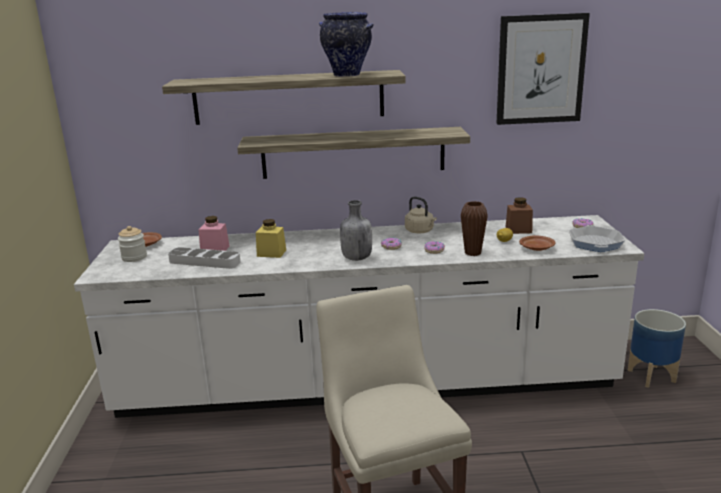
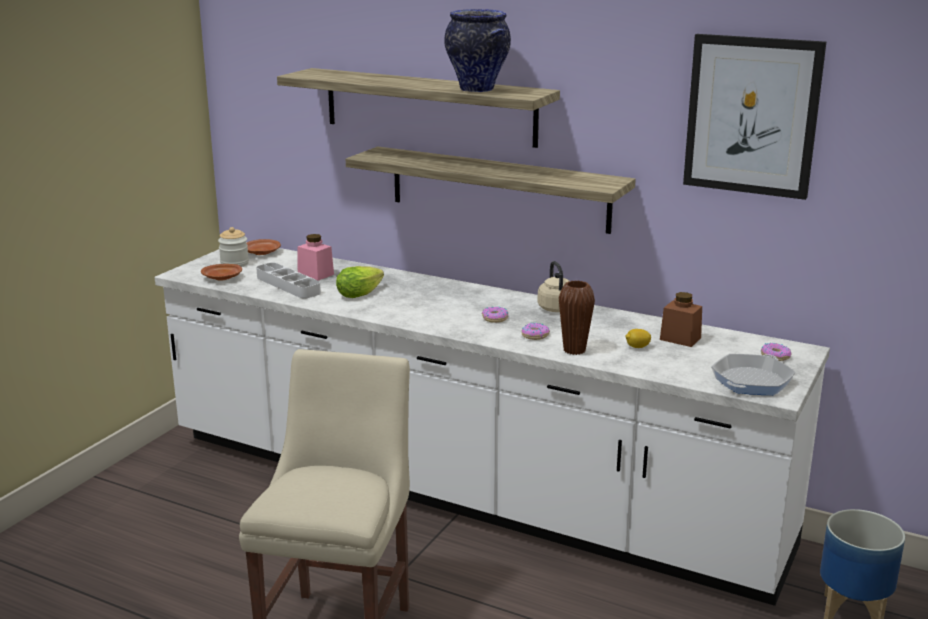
camera: 30 degrees right, 0 degrees up
yellow jar [256,219,286,258] -> lettuce [336,266,384,298]
grey bottle [340,200,372,261] -> none
brown plate [519,235,555,251] -> brown plate moved to [201,264,242,281]

